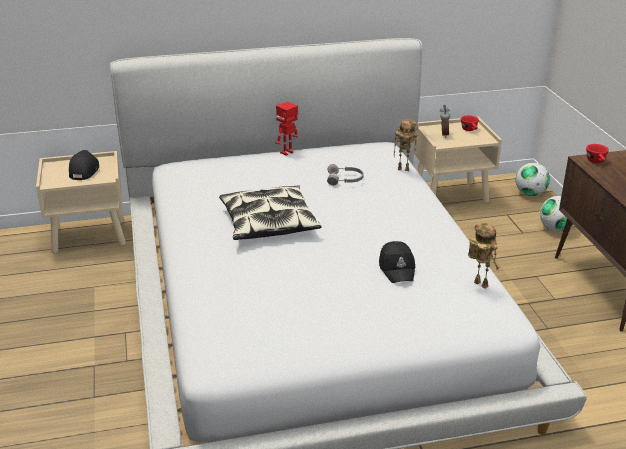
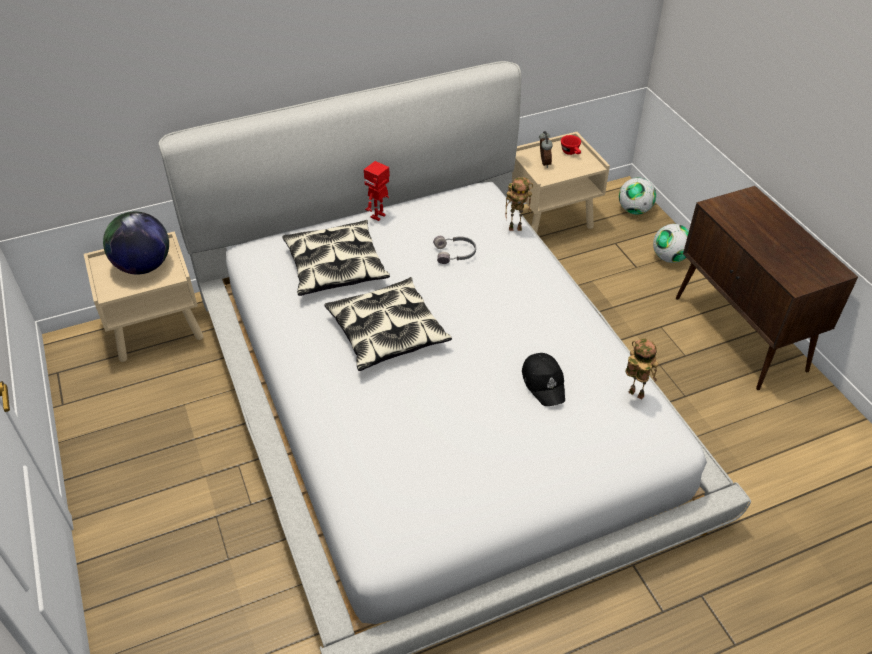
camera: 10 degrees left, 15 degrees up
black cap [69,150,99,180] -> globe [103,212,169,275]
red cup [586,144,609,163] -> none
none -> pillow [282,220,390,296]

